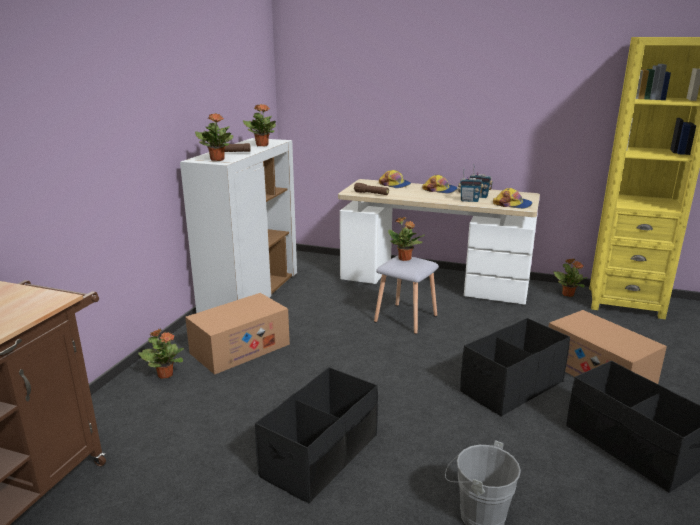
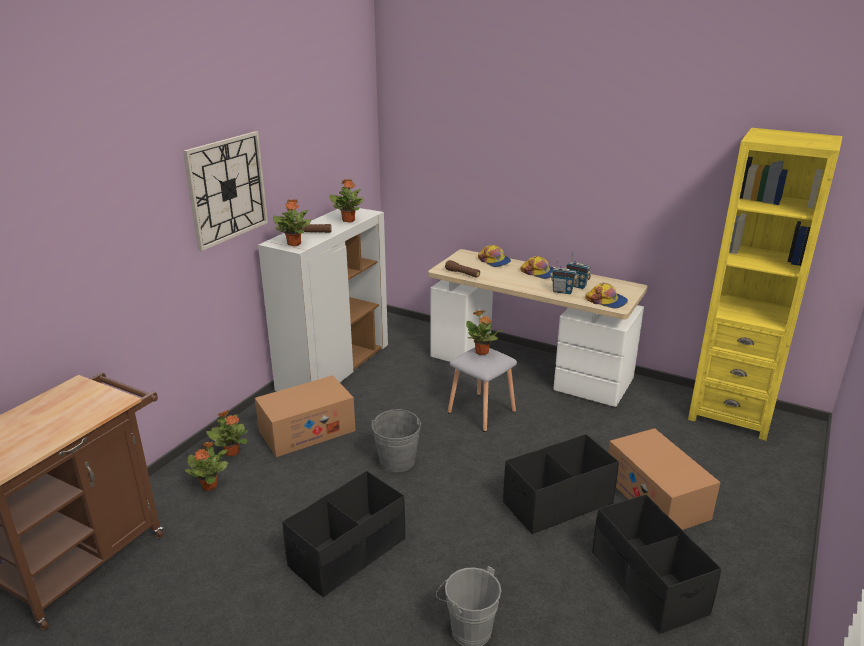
camera: 10 degrees right, 5 degrees up
potted plant [553,259,588,297] -> potted plant moved to [185,442,228,491]
none -> wall clock [183,131,268,251]
none -> grey bucket [371,409,421,472]

